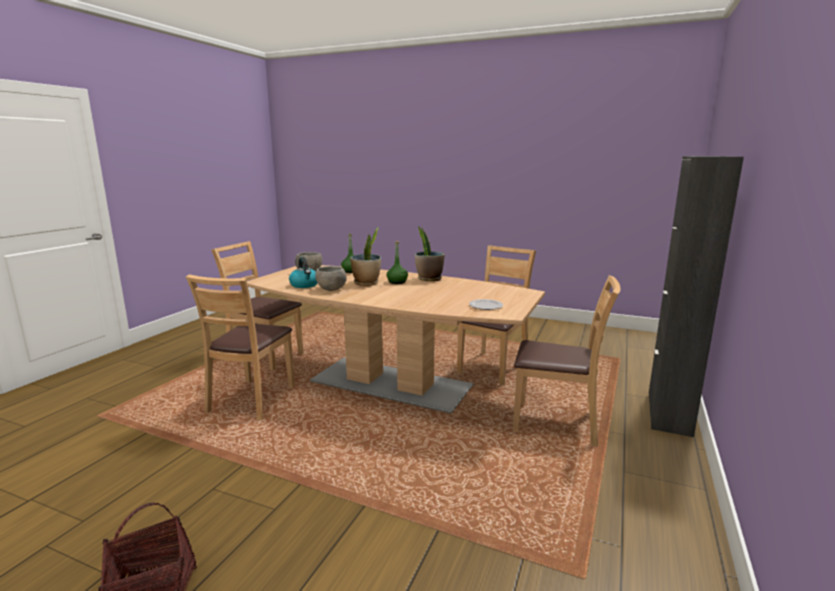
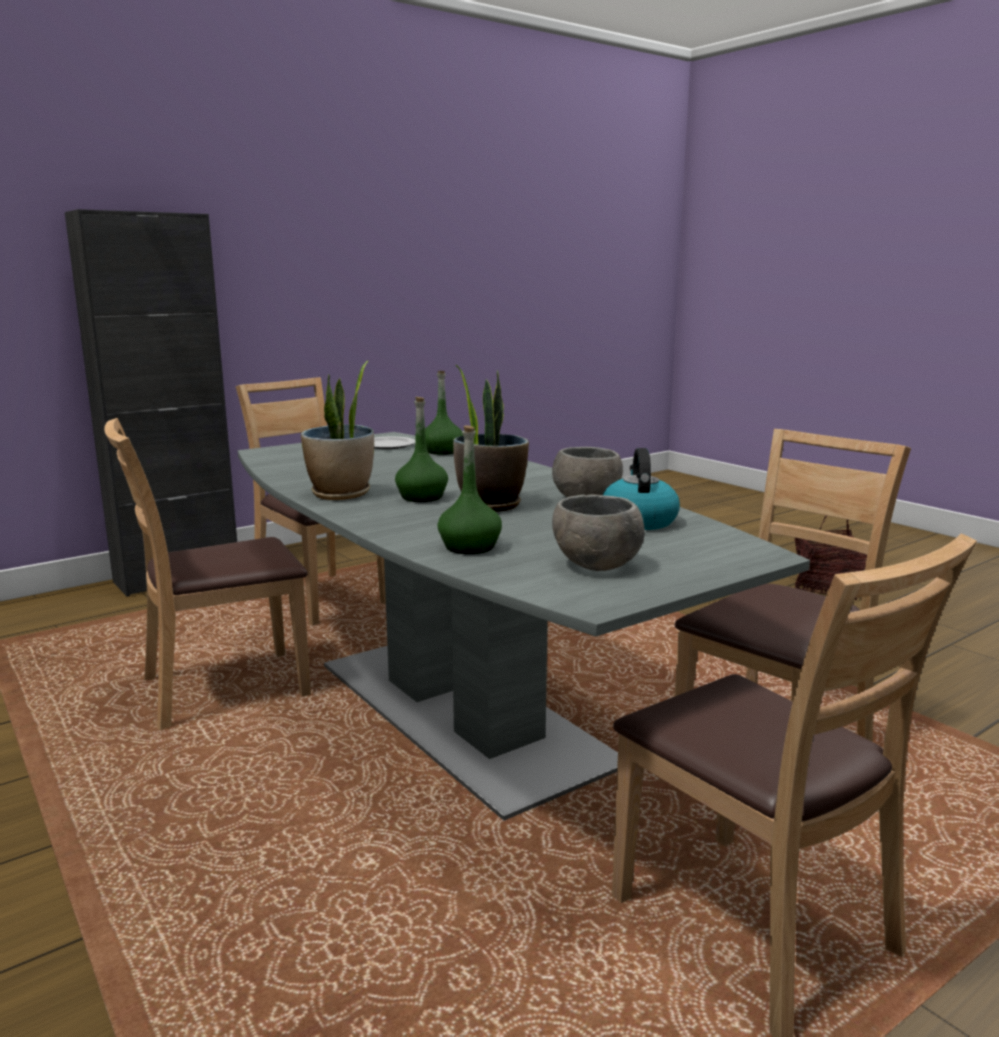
camera: 150 degrees left, 0 degrees up
brown dining table [247,265,545,414] -> grey dining table [238,432,810,821]
none -> green bottle [425,371,463,455]

